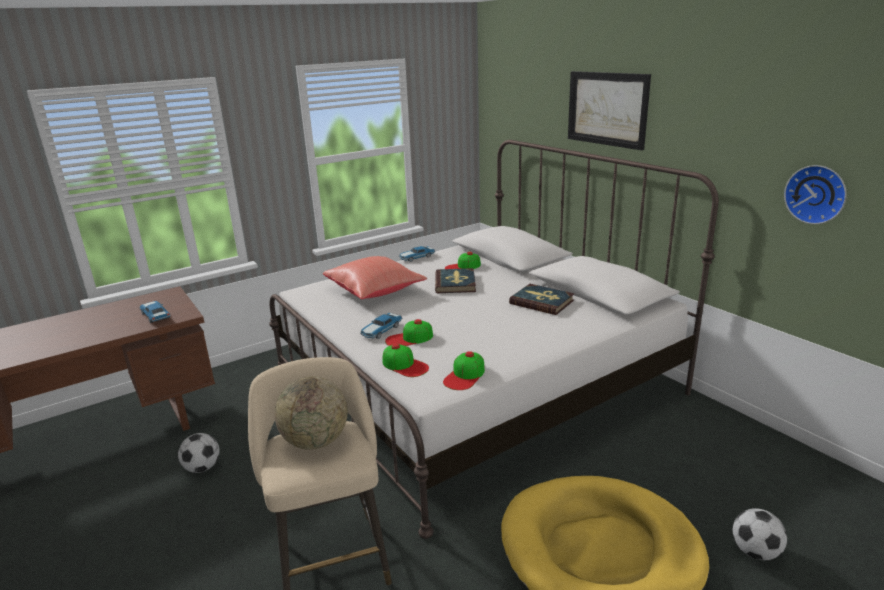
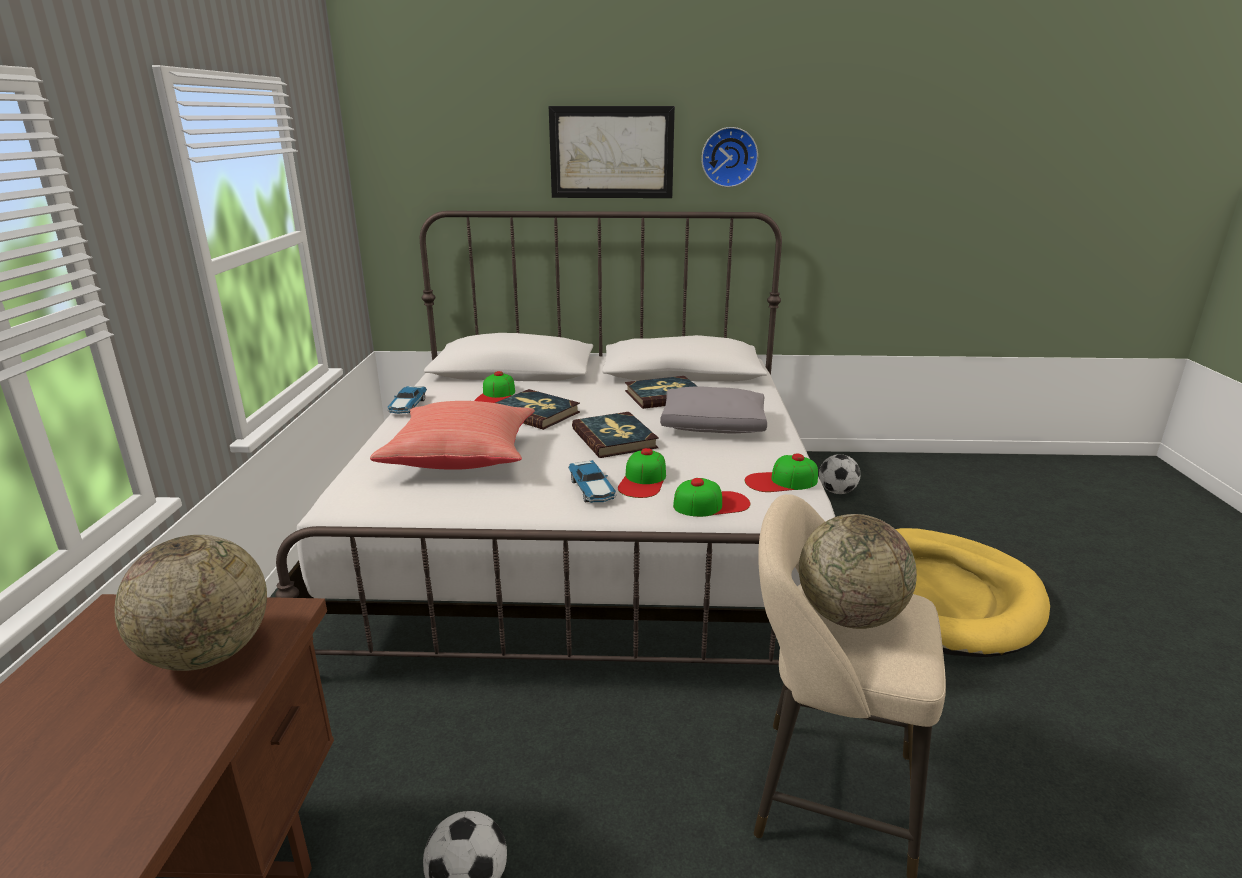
camera: 55 degrees left, 0 degrees up
toy car [140,301,170,323] -> globe [114,535,267,671]
cap [443,351,485,390] -> cap turned 105 degrees clockwise [745,454,818,492]
football [733,509,787,560] -> football moved to [819,454,861,494]
wall clock [784,165,847,224] -> wall clock moved to [701,127,758,187]
none -> book [572,412,659,458]
none -> grey pillow [660,387,767,433]

